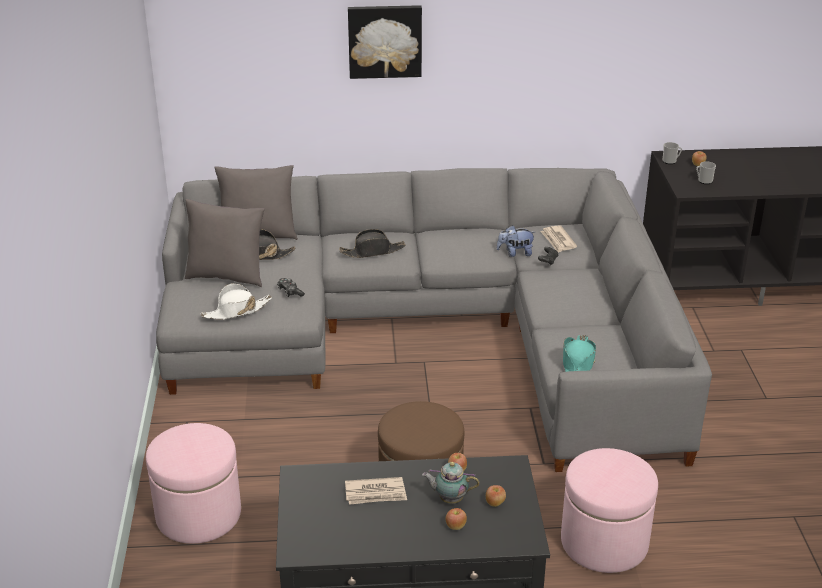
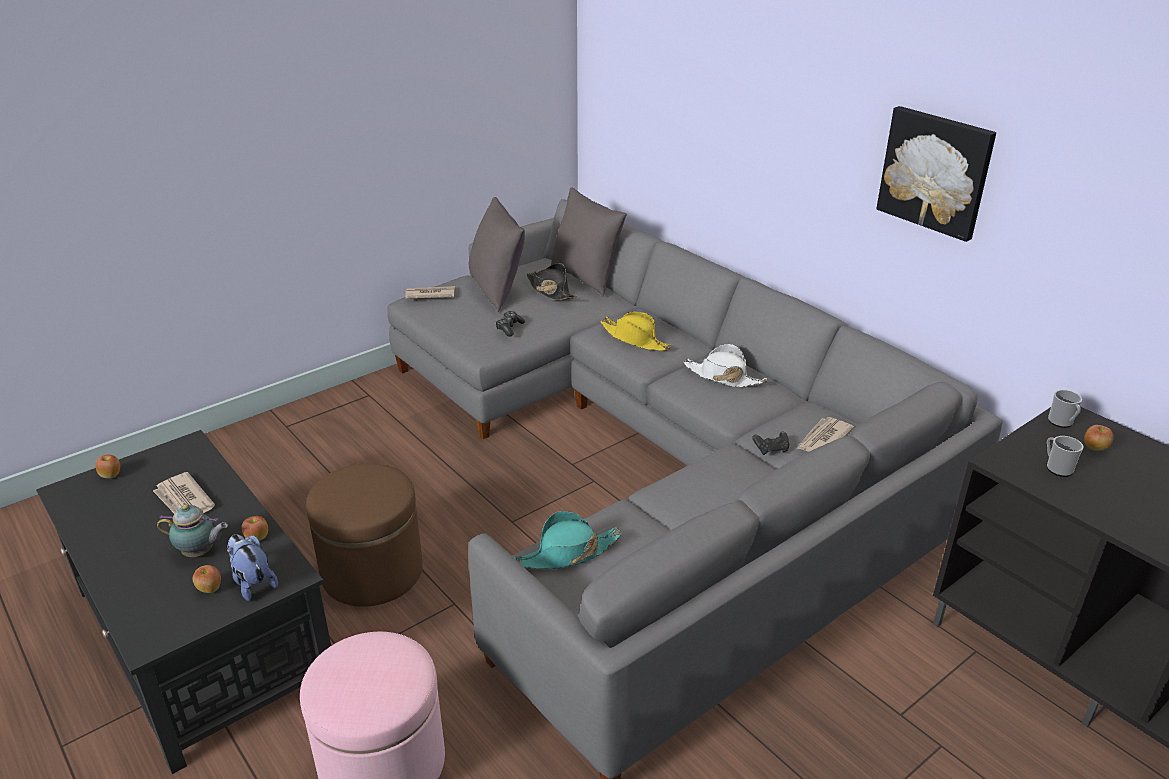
camera: 55 degrees right, 0 degrees up
pink ottoman [146,423,241,544] -> none
white hat [201,283,272,320] -> white hat moved to [683,344,767,388]
black hat [339,229,406,258] -> yellow hat [600,311,671,351]
picture [348,5,422,79] -> picture moved to [877,106,996,242]
teapot [422,462,480,504] -> teapot turned 120 degrees clockwise [157,504,228,557]
apple [446,508,467,530] -> apple moved to [95,455,120,479]
plush toy [497,225,535,257] -> plush toy moved to [227,534,278,601]
none -> newspaper [405,286,455,299]

